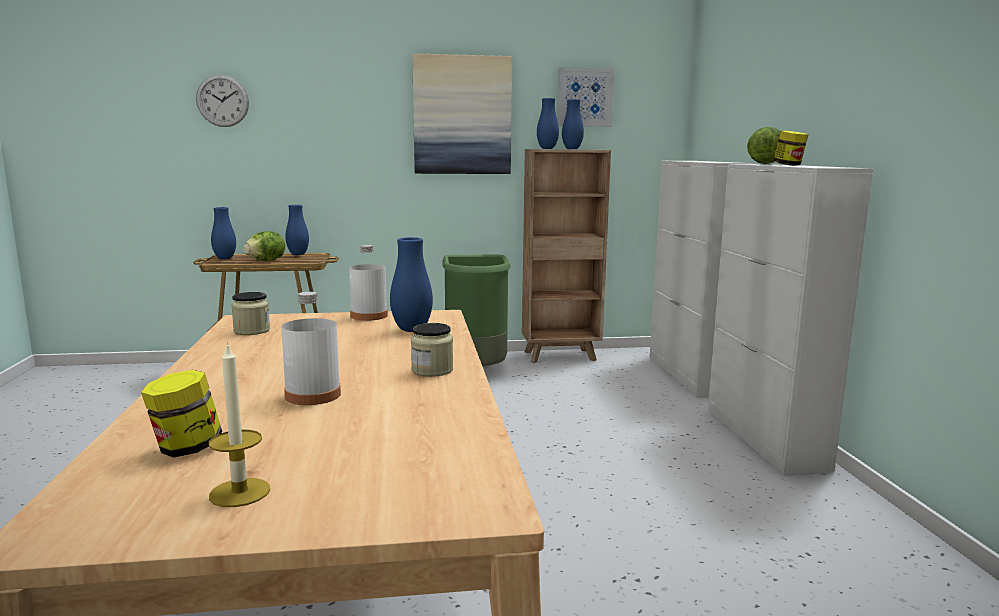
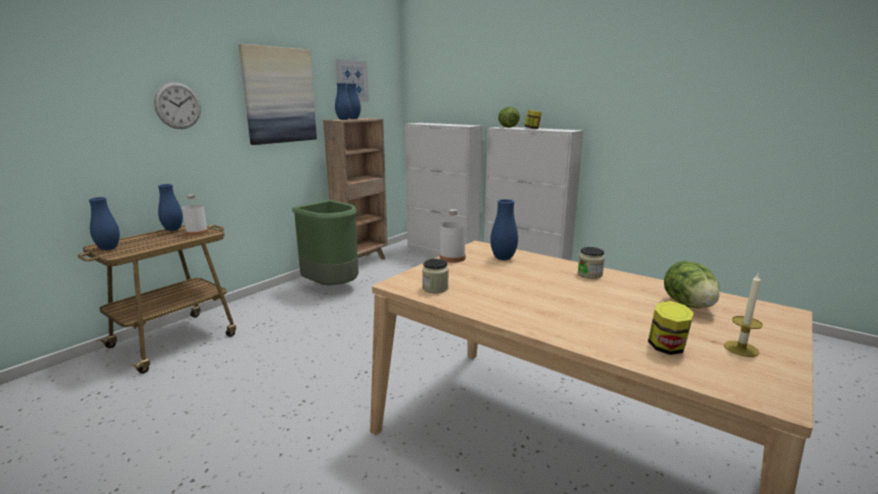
camera: 45 degrees left, 5 degrees up
wall clock [196,74,249,127] -> wall clock moved to [154,82,201,129]
lettuce [243,231,285,261] -> lettuce moved to [664,261,719,308]
white bottle [281,292,341,405] -> white bottle moved to [182,194,208,236]

